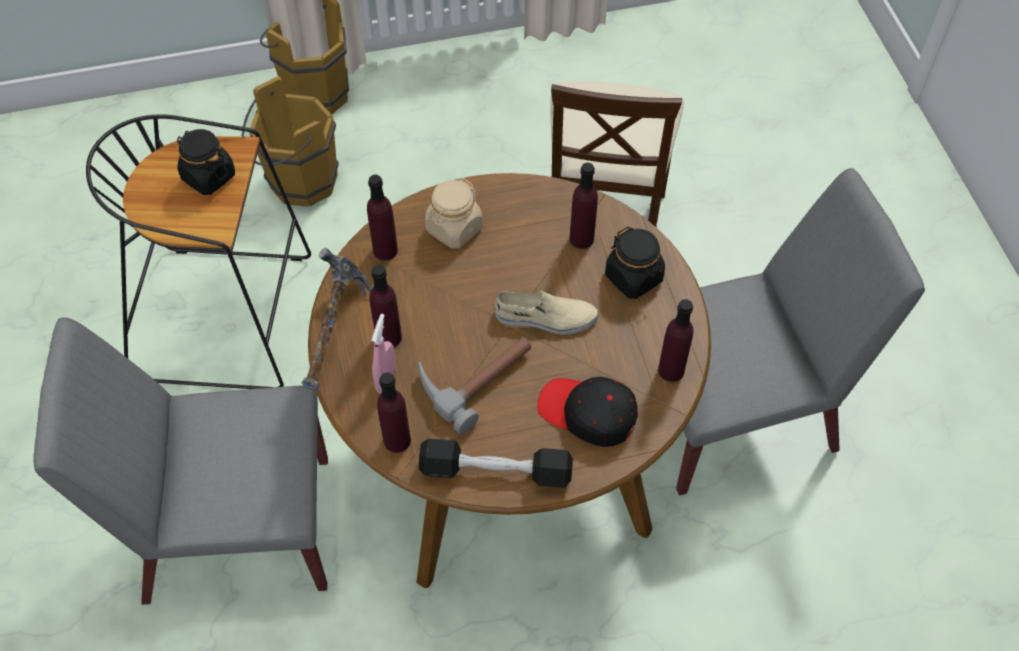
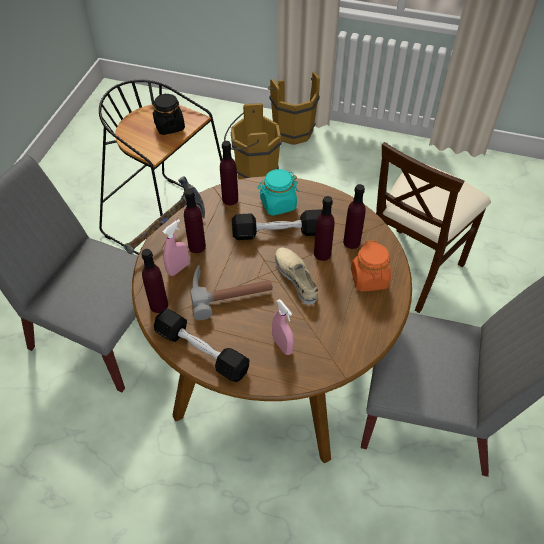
camera: 30 degrees right, 5 degrees down
beige jar [425,178,483,249] -> turquoise jar [258,169,299,216]
beige shoe [495,290,598,335] -> beige shoe turned 150 degrees counterclockwise [275,247,319,305]
black cap [538,377,638,447] -> pink spray bottle [272,299,294,355]
black jar [605,227,665,299] -> orange jar [351,240,391,291]
purple bottle [658,299,693,382] -> purple bottle moved to [314,196,335,261]
none -> black dumbbell [232,209,322,240]

